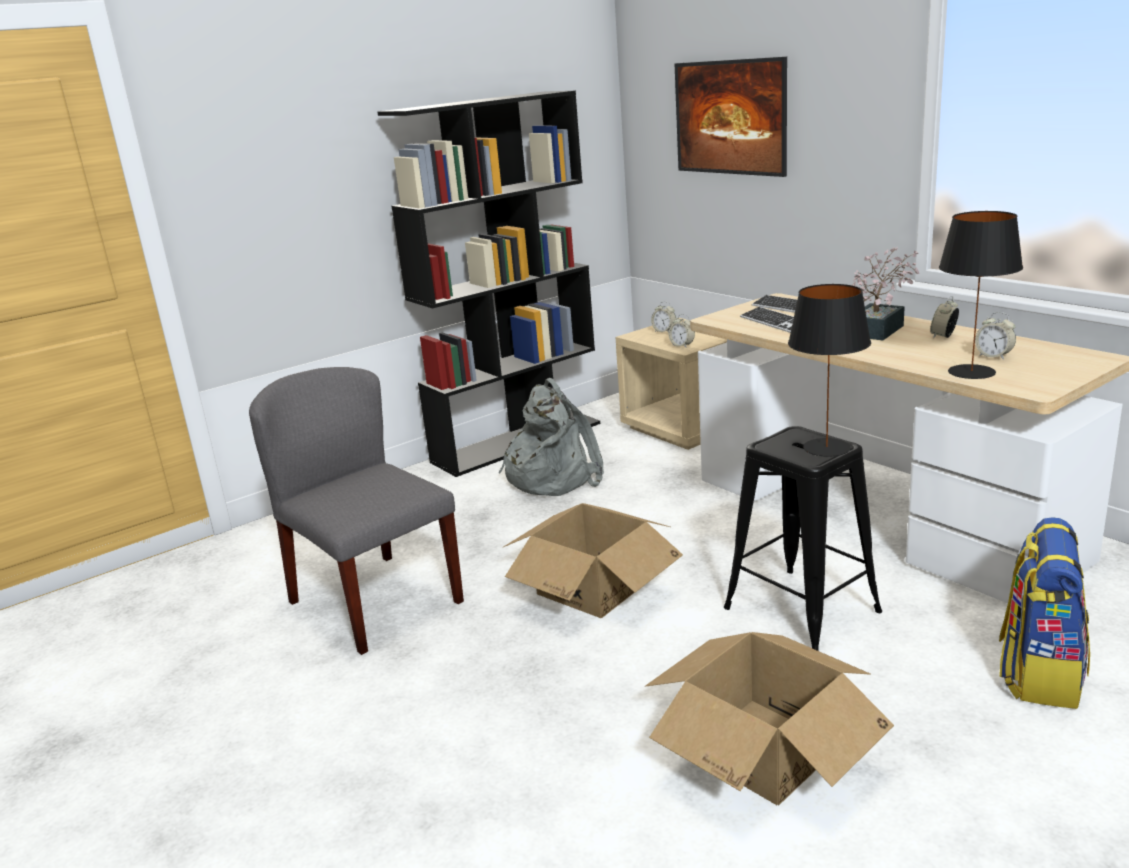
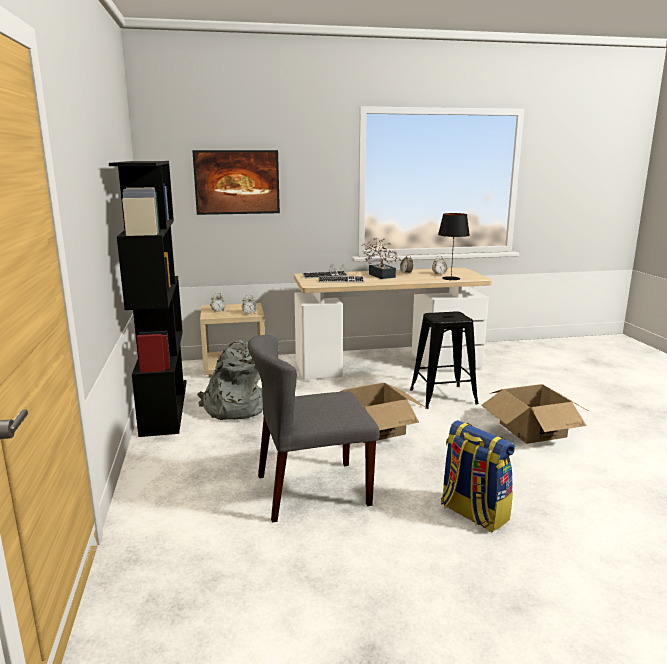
camera: 65 degrees left, 5 degrees down
black table lamp [788,284,871,457] -> none
backpack [999,517,1090,709] -> backpack moved to [441,420,515,532]

